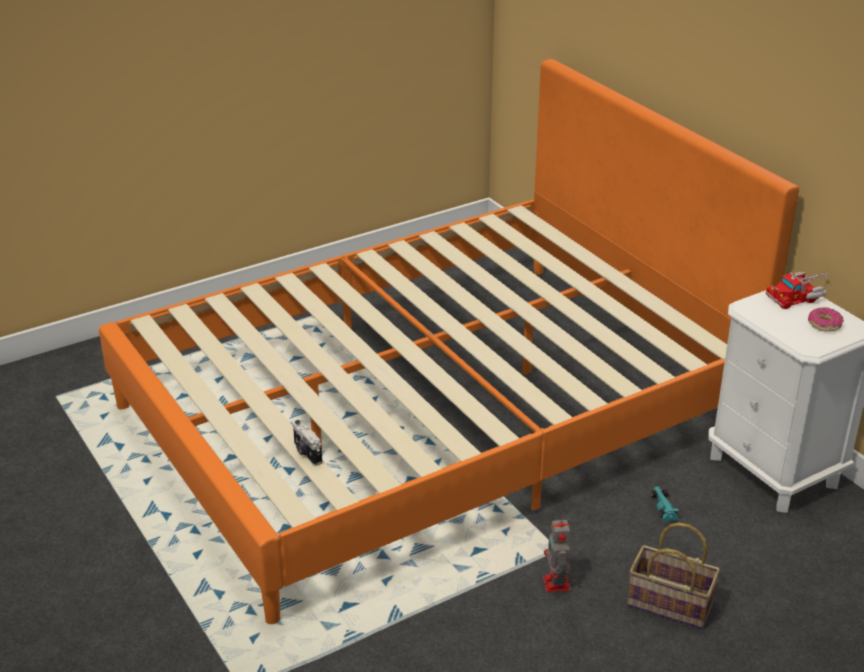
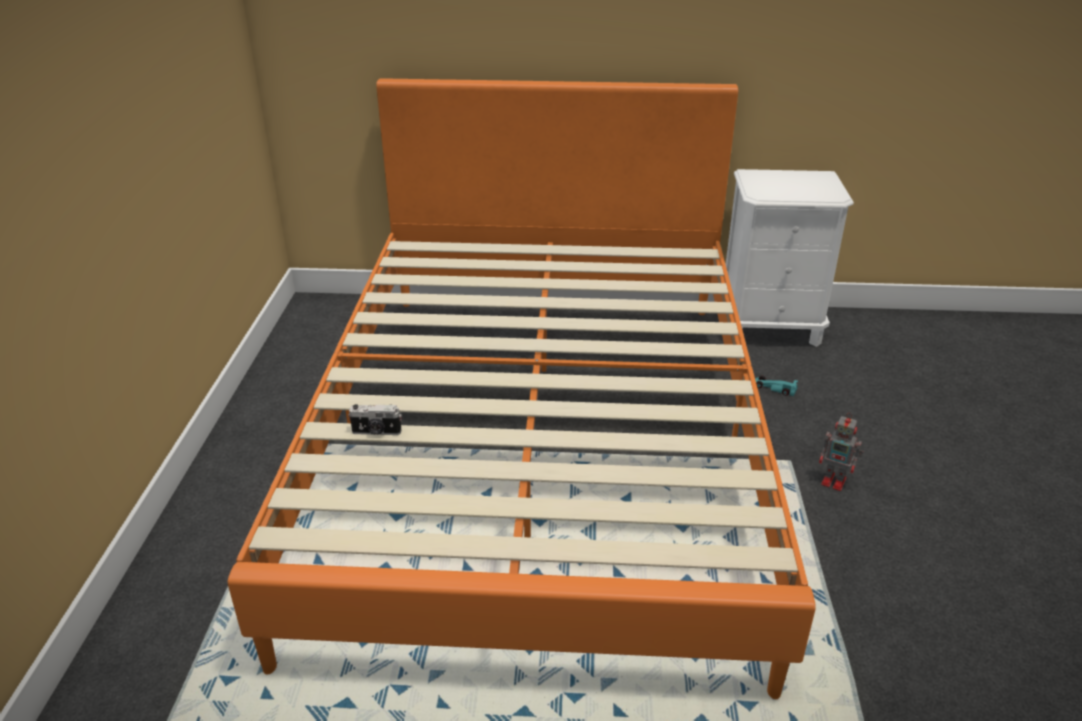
camera: 55 degrees left, 0 degrees up
camera [293,420,322,466] -> camera moved to [348,404,402,435]
basket [627,523,720,629] -> none
toy truck [766,272,830,309] -> none
donut [808,307,844,332] -> none

